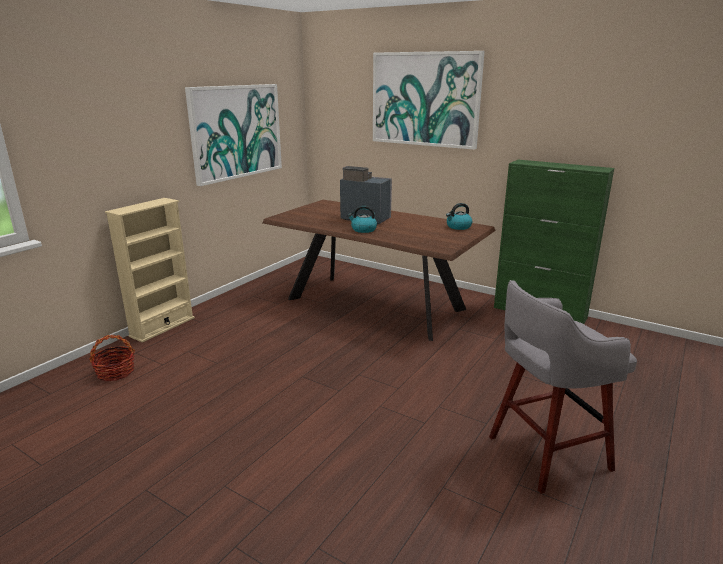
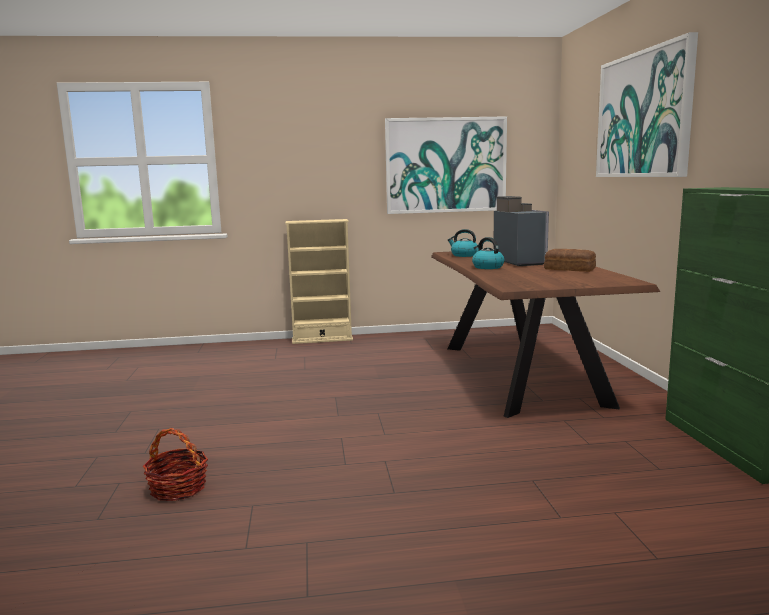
camera: 50 degrees right, 10 degrees down
basket [89,335,135,381] -> basket moved to [143,428,208,501]
kettle [446,203,472,230] -> kettle moved to [448,229,477,257]
grey stool [489,280,637,494] -> none
none -> bread [544,249,596,272]

